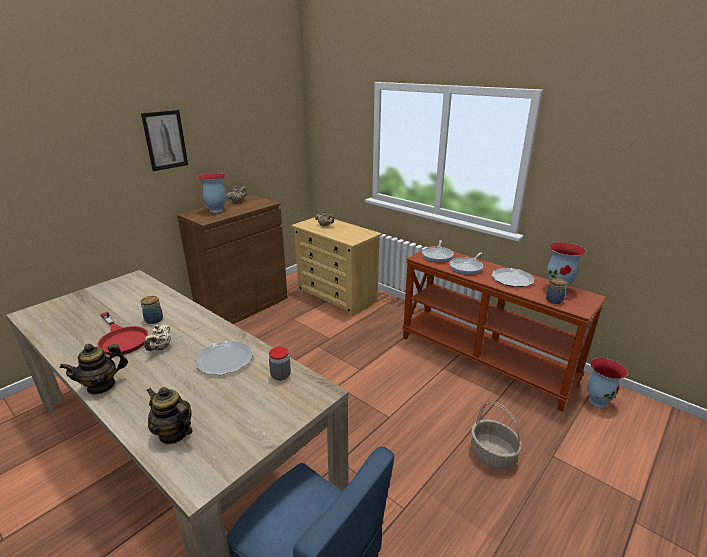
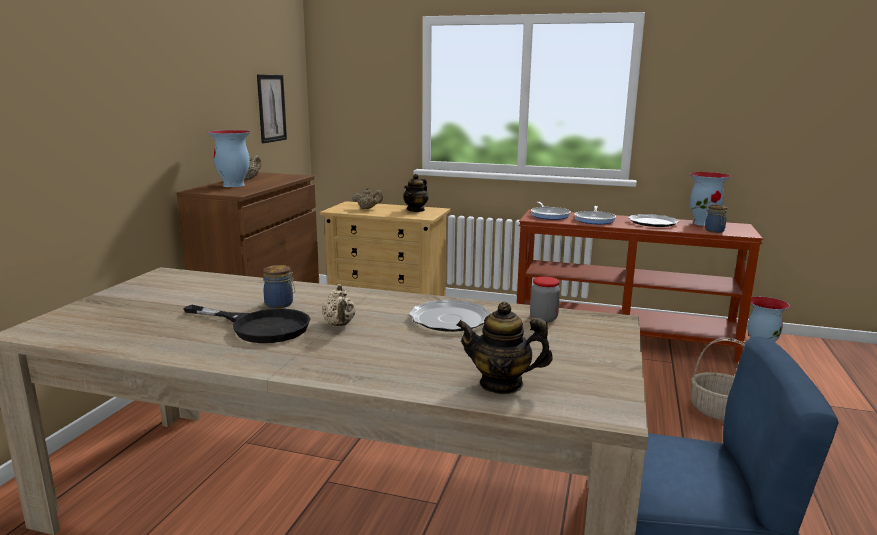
camera: 25 degrees left, 10 degrees down
teapot [60,344,128,395] -> teapot moved to [403,174,428,212]
red frying pan [97,312,148,355] -> black frying pan [183,305,310,343]
picture [141,110,188,171] -> picture moved to [257,75,287,143]

